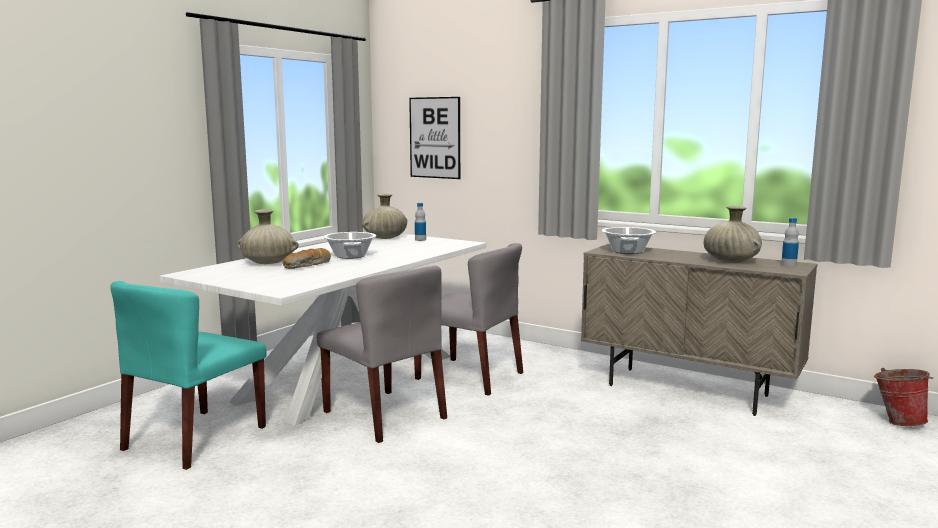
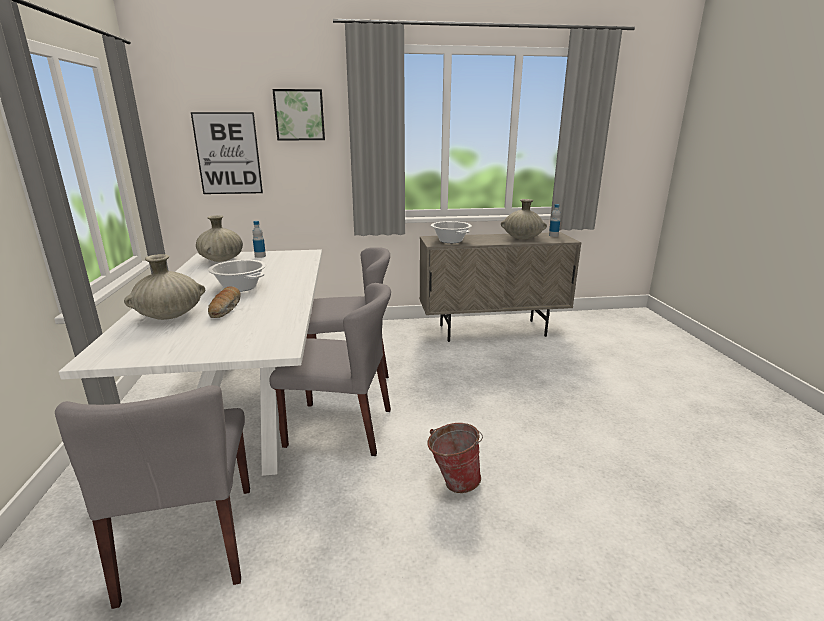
camera: 40 degrees left, 10 degrees up
turquoise chair [110,281,267,470] -> grey chair [55,385,250,609]
bucket [874,368,934,426] -> bucket moved to [428,423,483,493]
none -> picture [272,89,325,140]

